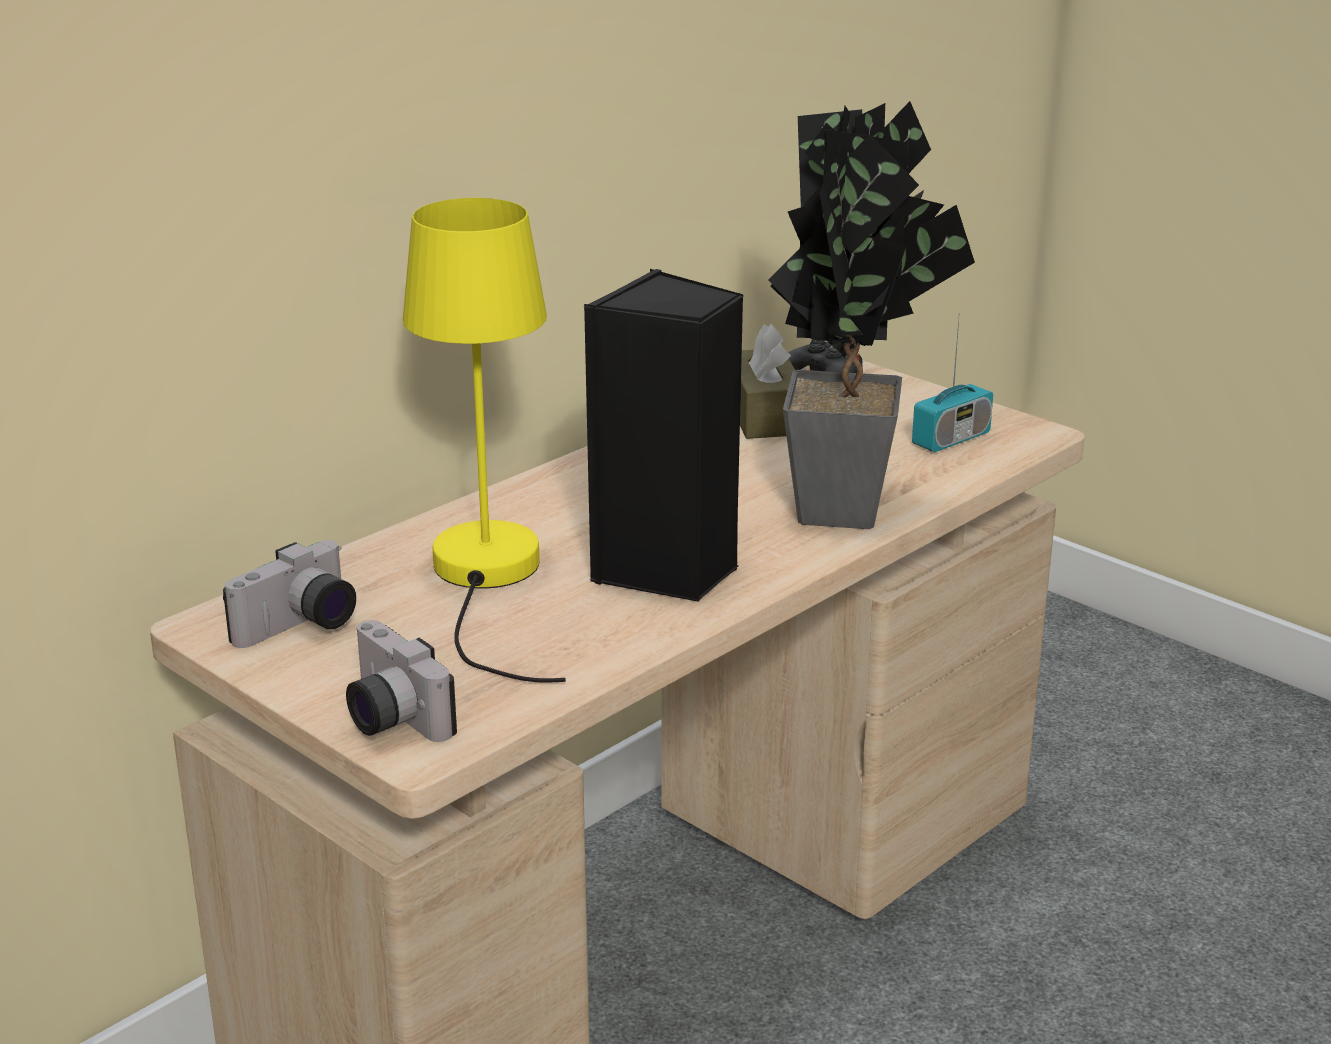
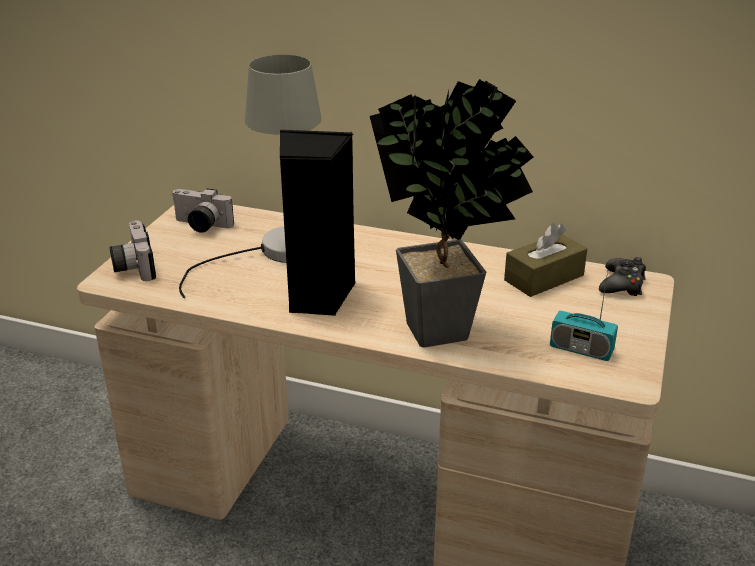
camera: 65 degrees right, 5 degrees up
camera [346,620,457,742] -> camera turned 45 degrees counterclockwise [110,220,156,281]
yellow table lamp [403,198,566,683] -> grey table lamp [179,55,322,298]

